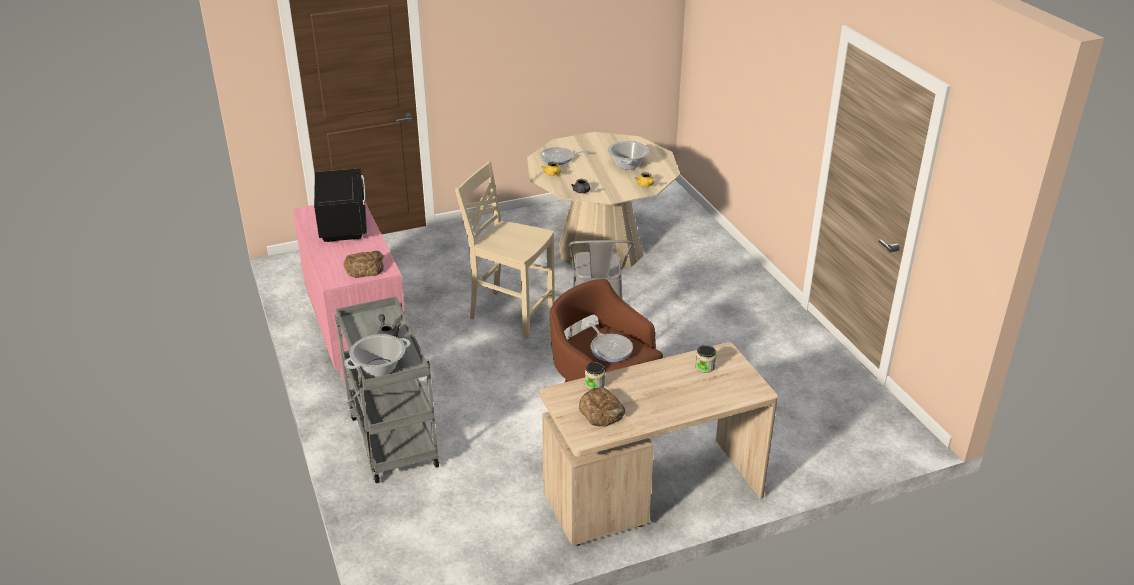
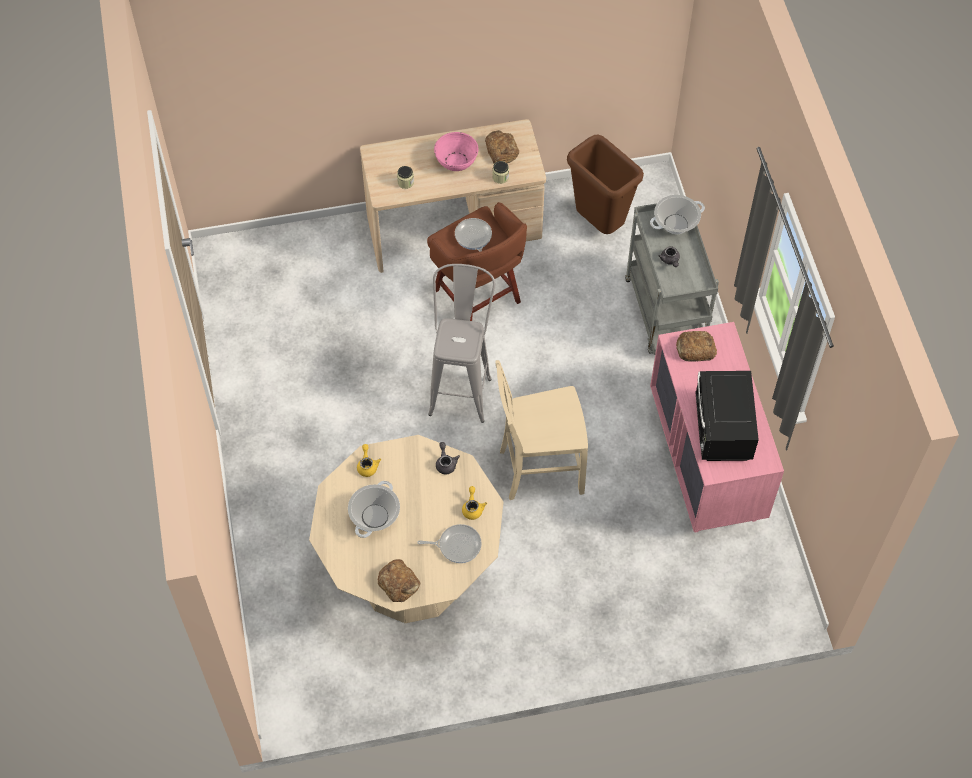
camera: 170 degrees left, 25 degrees up
beige chair [455,161,555,338] -> beige chair turned 135 degrees clockwise [495,360,588,500]
none -> bread [378,559,420,602]
none -> pink bowl [434,132,478,171]
none -> brown trash can [567,134,644,234]

